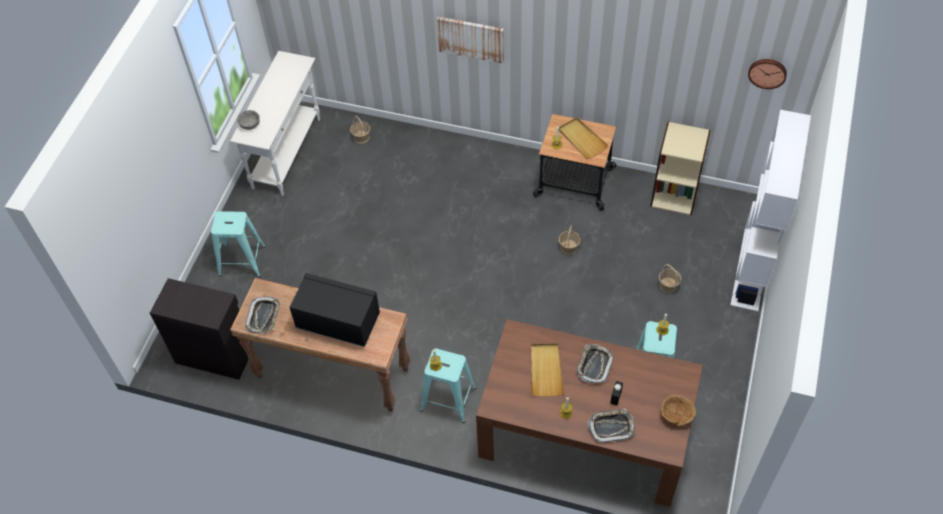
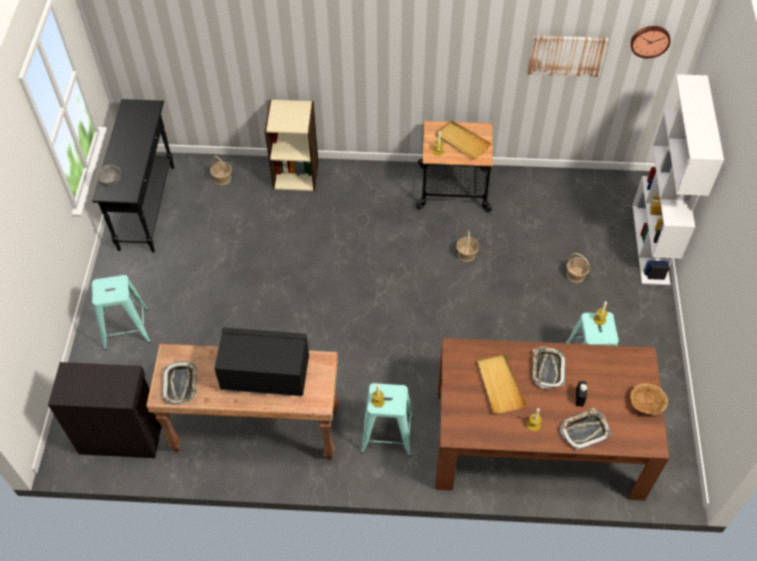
camera: 15 degrees left, 0 degrees up
white console table [230,51,320,196] -> black console table [92,99,174,253]
picture [437,17,504,64] -> picture moved to [528,35,608,77]
beige bookcase [650,122,711,215] -> beige bookcase moved to [265,99,319,191]

